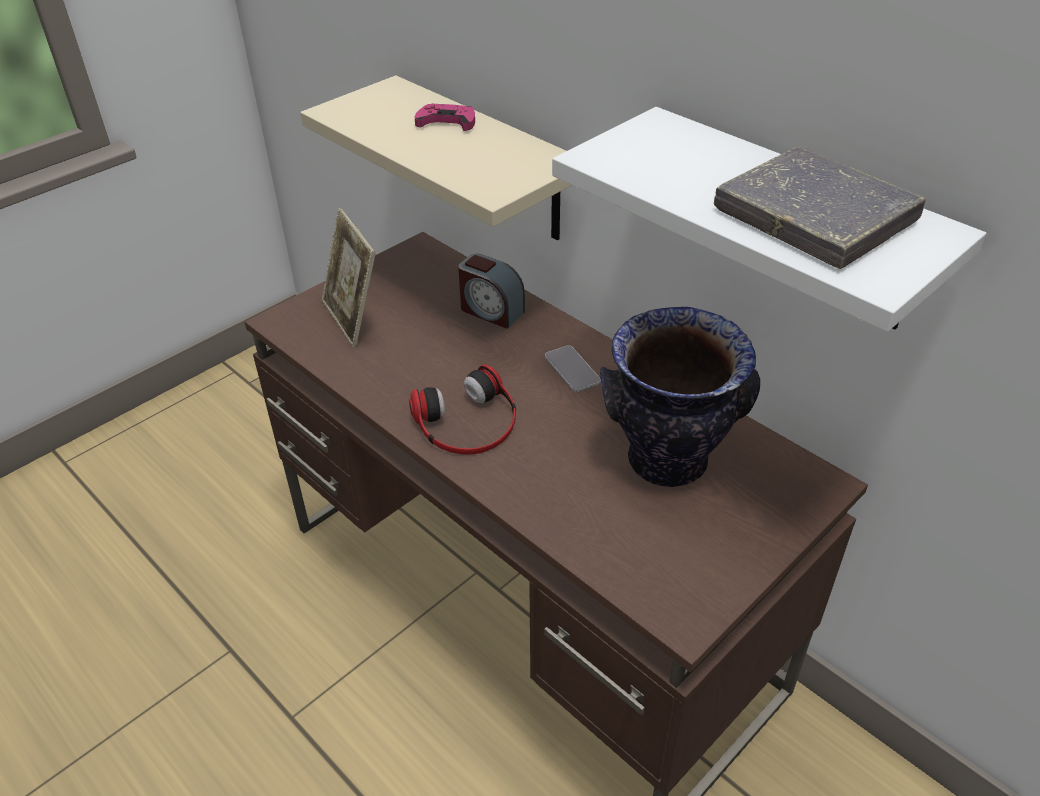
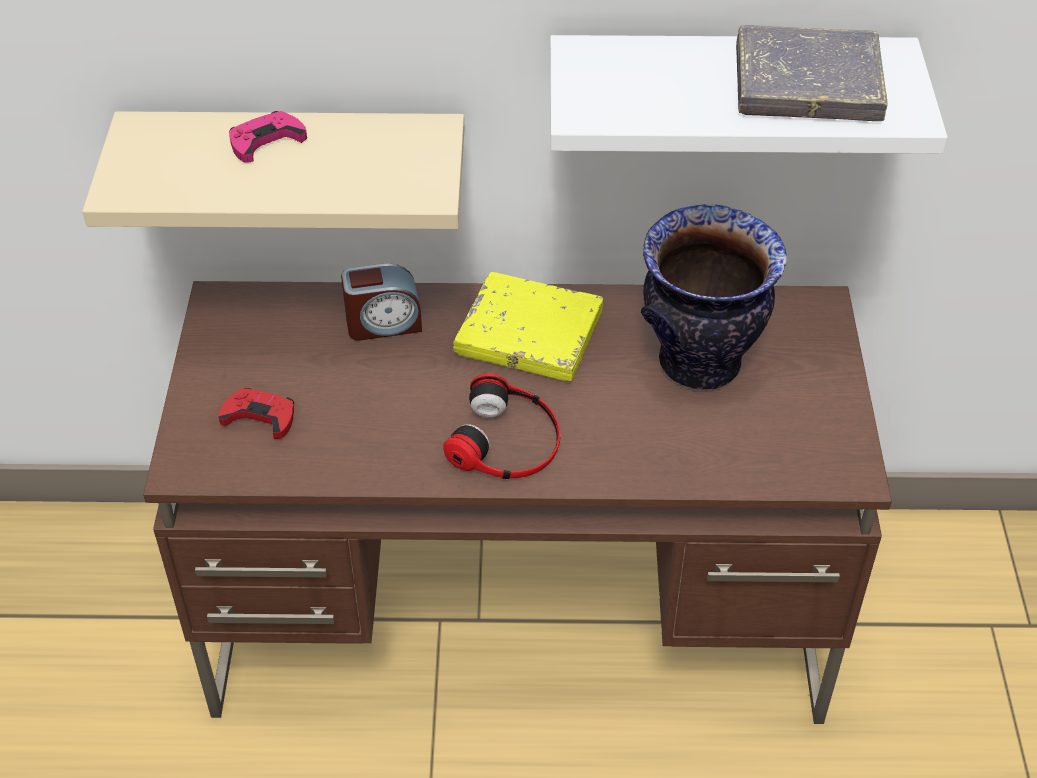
camera: 45 degrees left, 5 degrees up
picture frame [321,208,376,348] -> red game controller [218,388,294,439]
phone [545,345,601,392] -> yellow book [453,272,603,382]

